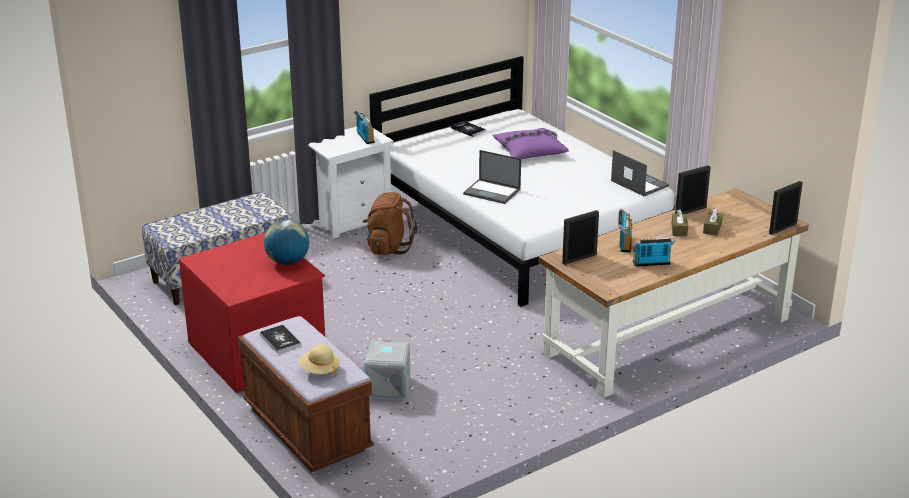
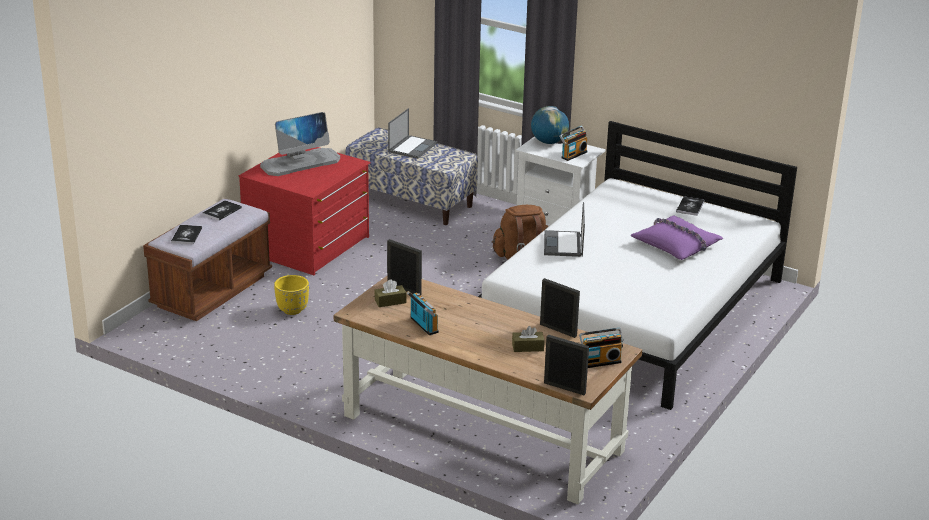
camera: 65 degrees right, 0 degrees up
globe [264,219,309,265] -> globe moved to [531,106,569,144]
beige hat [299,344,340,377] -> book [171,225,202,245]
grey storage box [364,340,410,400] -> yellow planter [274,275,309,315]
laptop [611,150,669,196] -> laptop moved to [388,108,437,159]
radio [618,208,632,252] -> radio moved to [579,328,624,368]
brown tissue box [671,209,688,237] -> brown tissue box moved to [375,280,406,307]
none -> monitor [260,112,340,176]

